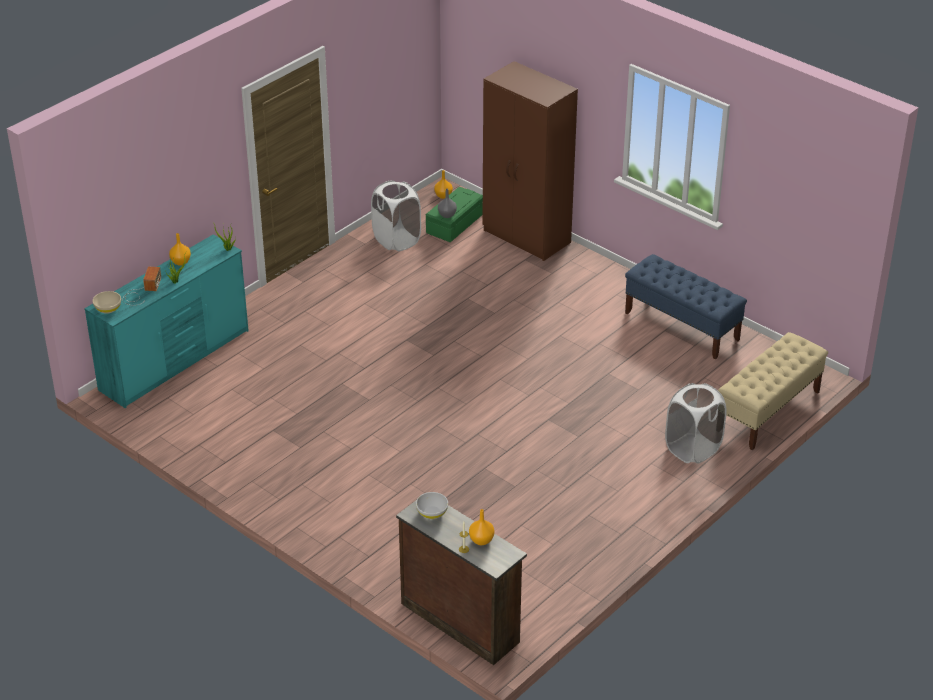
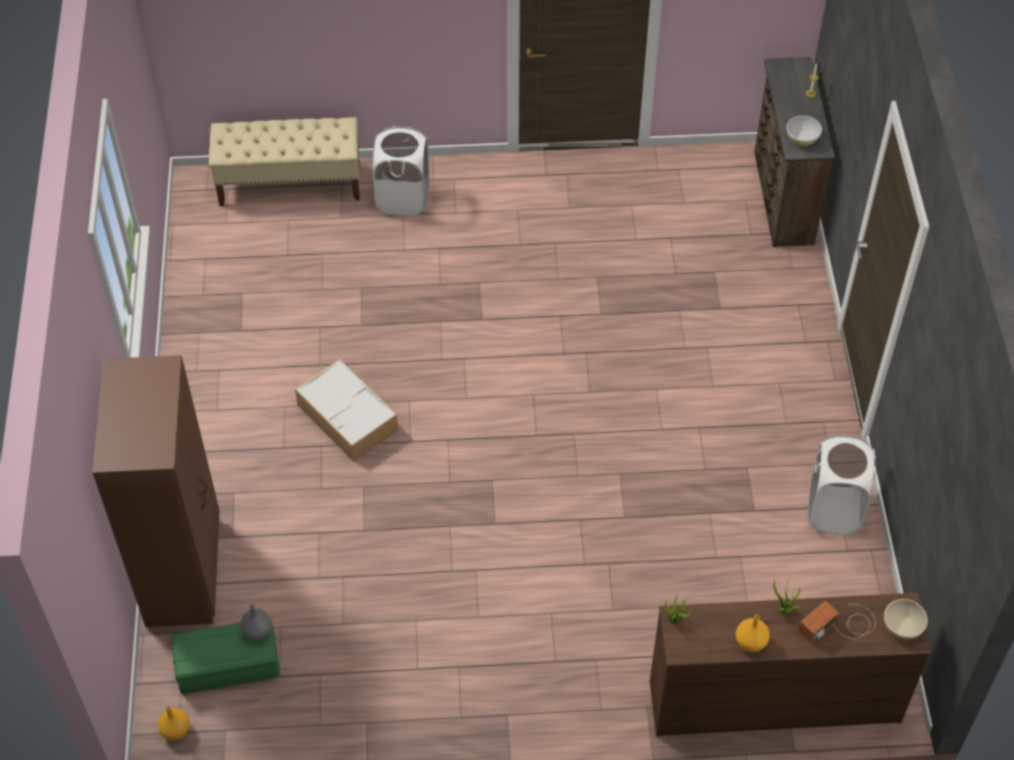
camera: 135 degrees left, 15 degrees up
turquoise dresser [84,234,249,408] -> brown dresser [650,593,931,737]
white laundry basket [371,180,421,251] -> white laundry basket moved to [807,435,876,535]
orange vase [469,509,494,545] -> none
blue bench [625,254,747,359] -> none
none -> storage box [295,359,398,462]

